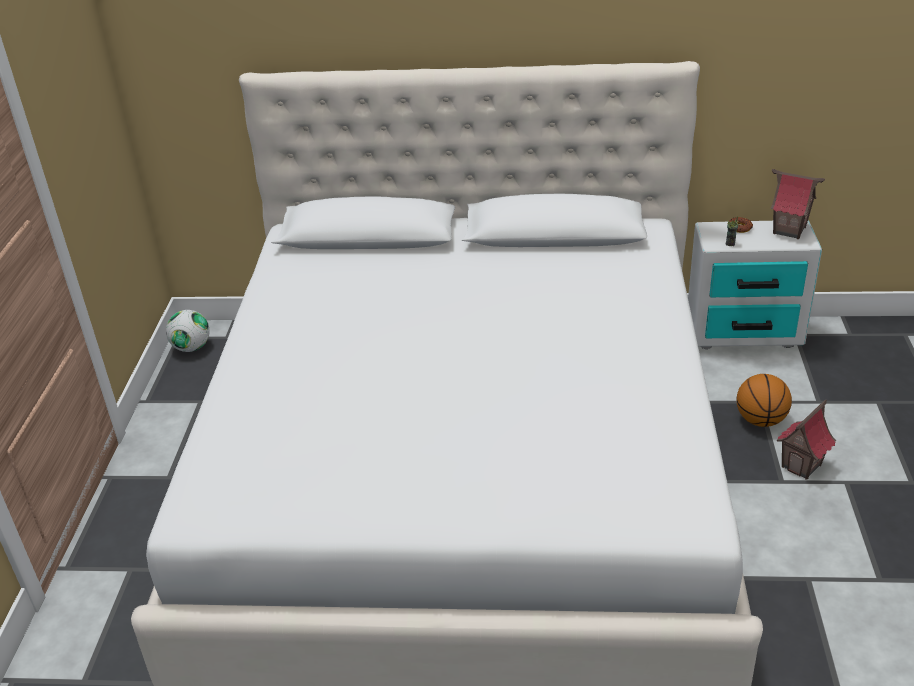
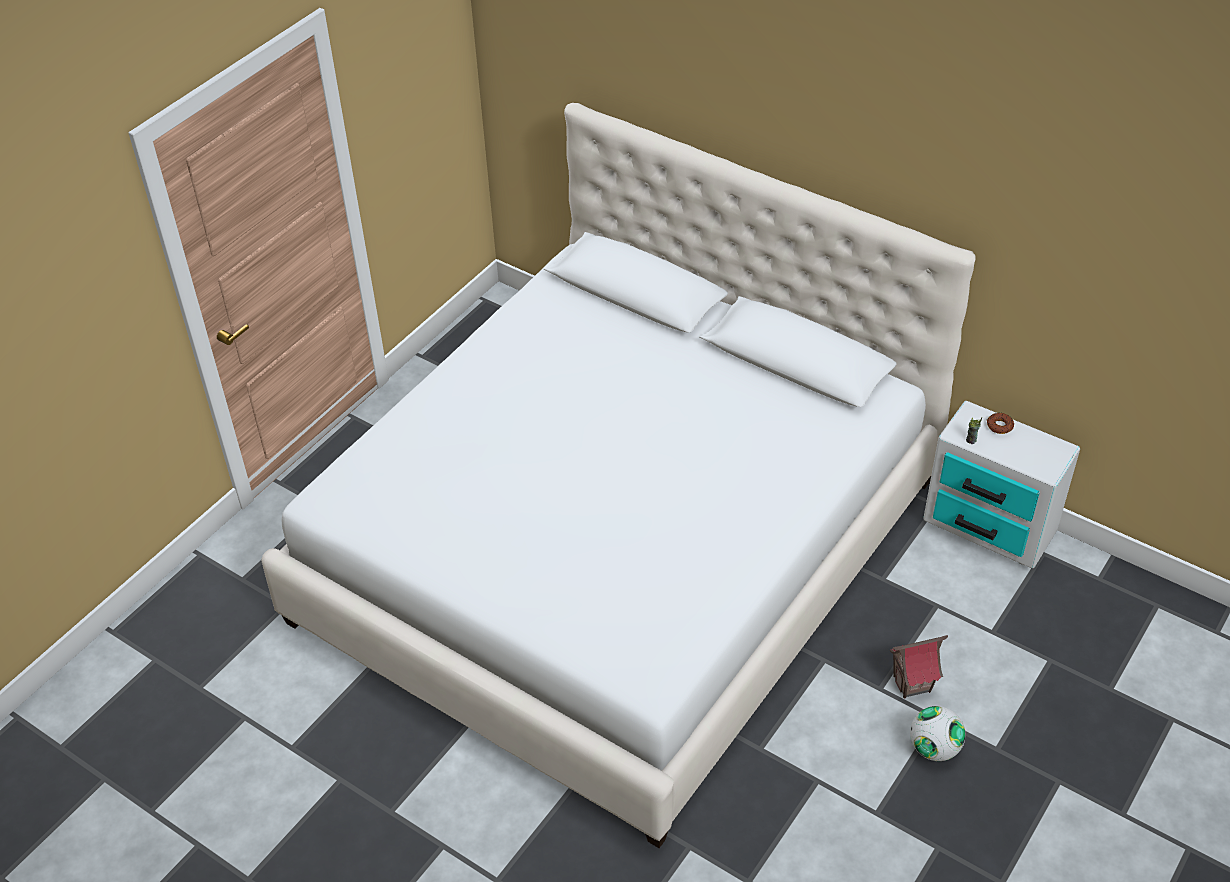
camera: 30 degrees right, 10 degrees up
football [166,310,210,352] -> football moved to [910,706,965,761]
basketball [736,374,792,427] -> none
toy house [771,169,825,239] -> none

